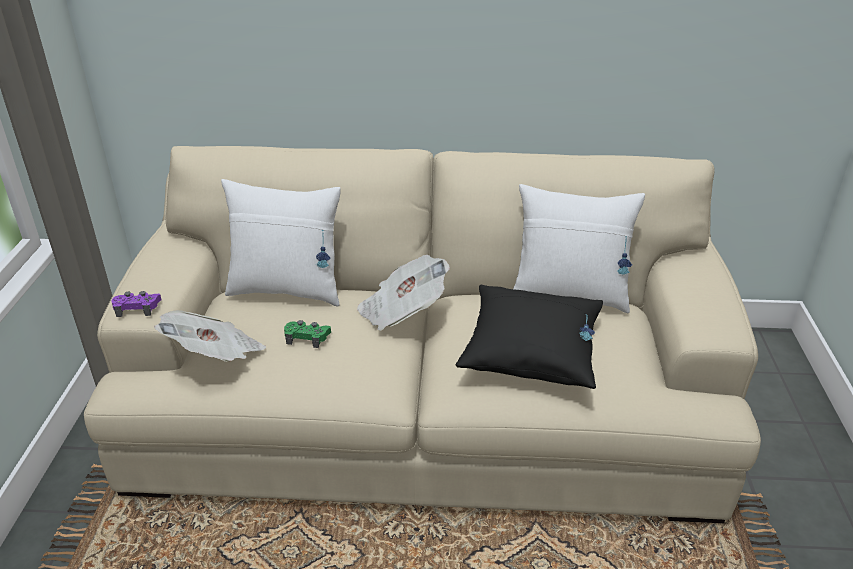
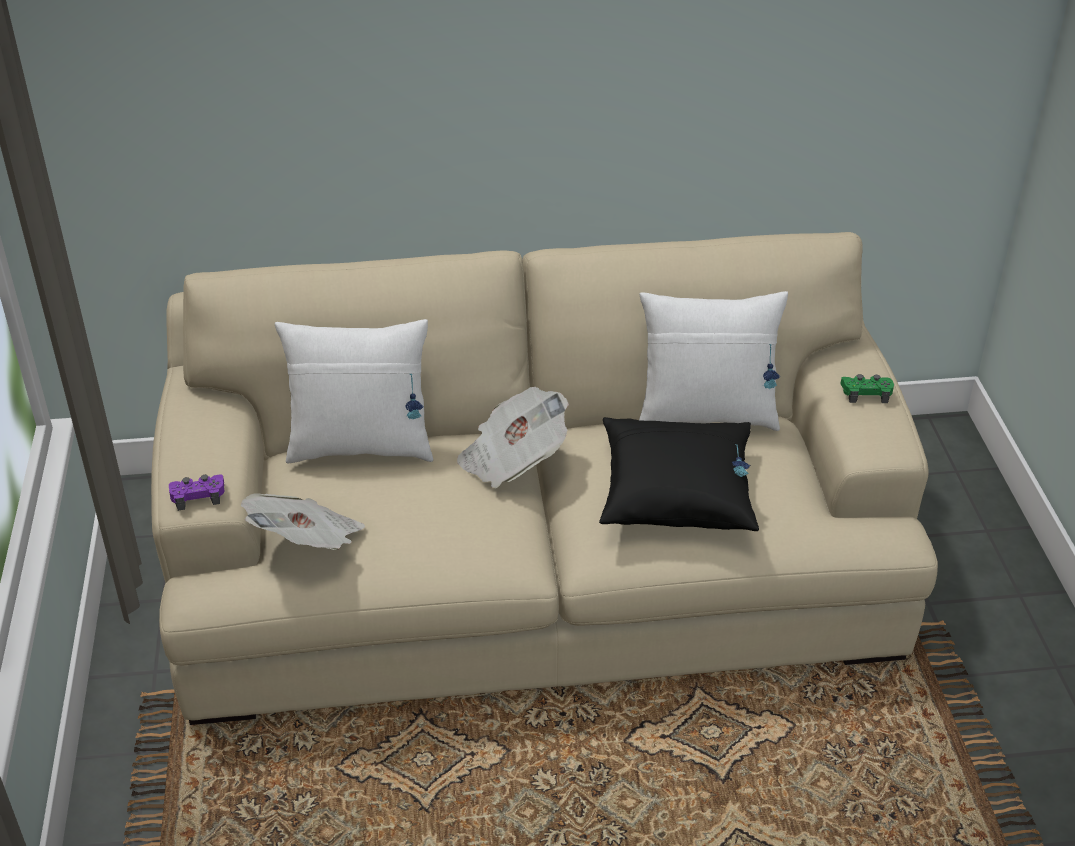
camera: 10 degrees left, 5 degrees up
green game controller [284,320,331,348] -> green game controller moved to [841,374,894,403]

